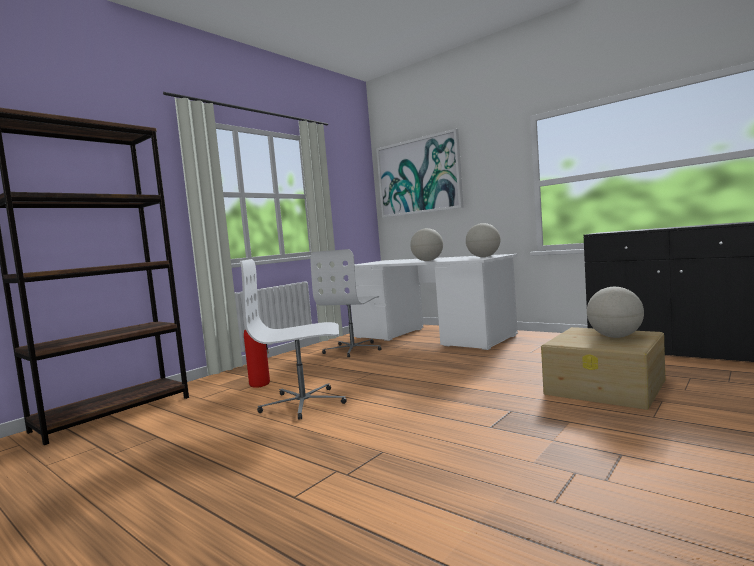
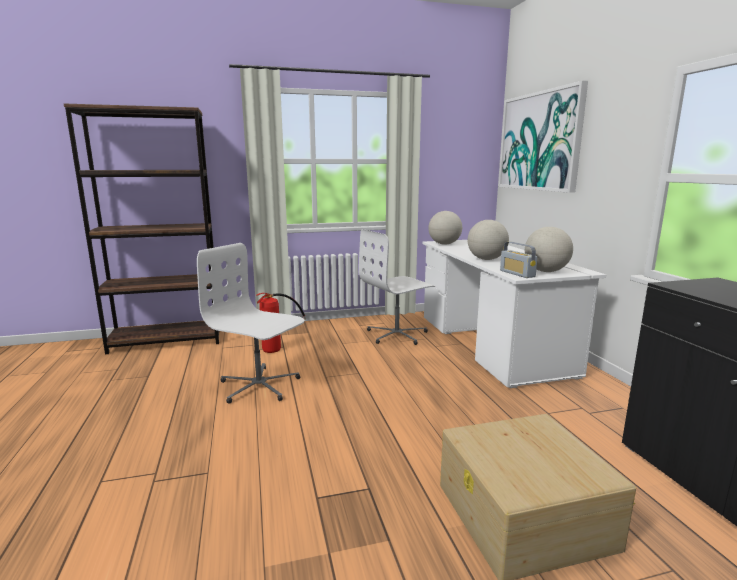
camera: 35 degrees right, 10 degrees up
globe [587,287,644,338] -> globe moved to [428,211,462,245]
none -> radio [500,242,538,278]

